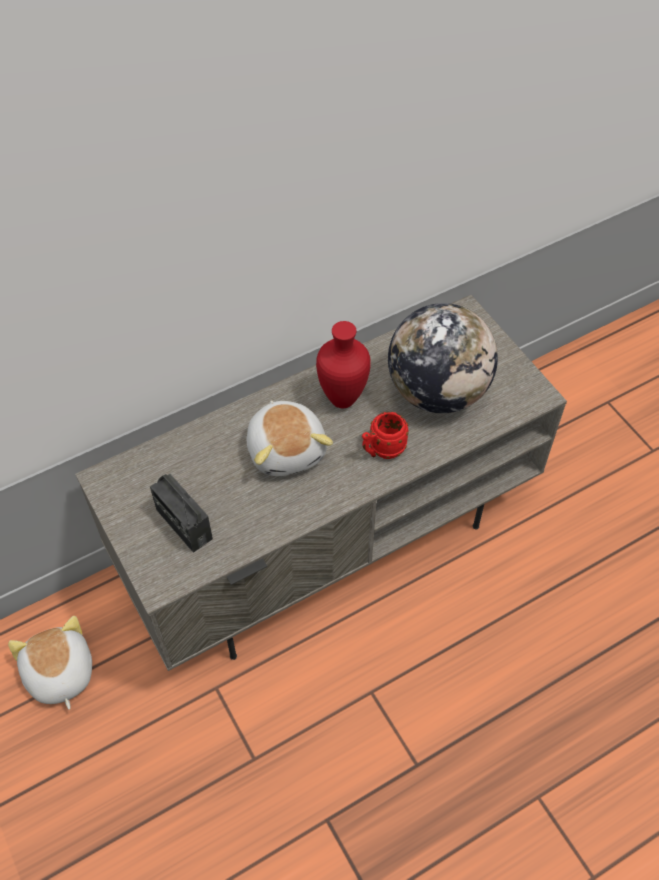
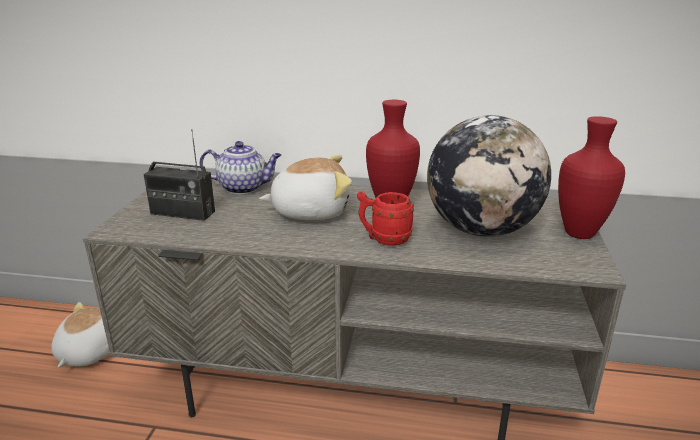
camera: 40 degrees right, 30 degrees down
radio [150,474,213,553] -> radio turned 75 degrees counterclockwise [144,129,215,221]
plush toy [247,400,333,476] -> plush toy turned 120 degrees counterclockwise [259,155,352,220]
none -> teapot [199,141,282,194]
none -> red vase [558,116,625,239]

